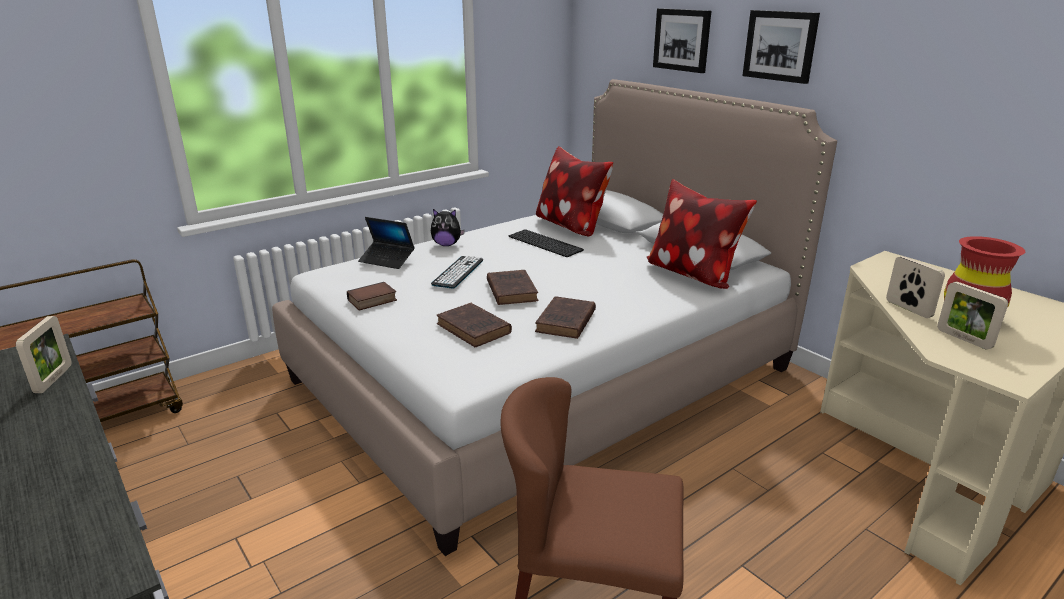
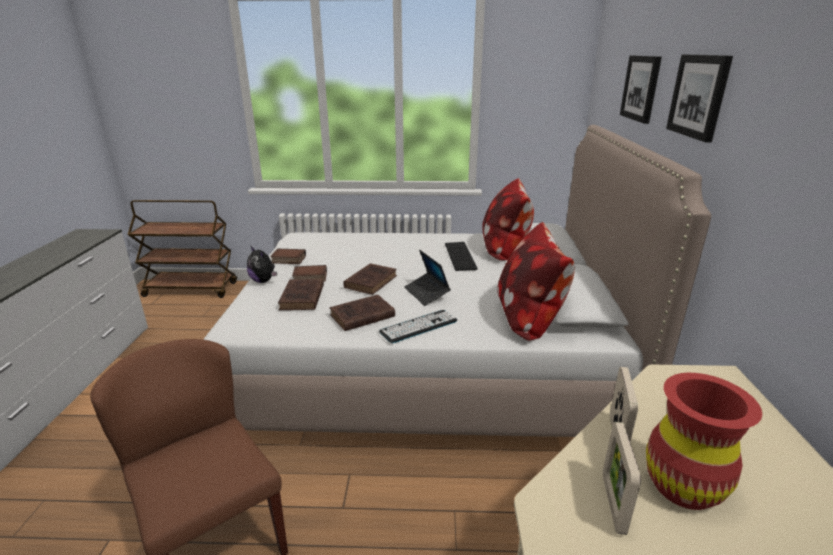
camera: 40 degrees right, 0 degrees up
picture frame [16,316,71,393] -> none
laptop [358,217,415,269] -> laptop moved to [405,250,451,306]
plush toy [431,209,465,246] -> plush toy moved to [247,245,277,283]
keyboard [431,256,483,288] -> keyboard moved to [379,310,457,343]
none -> book [292,265,327,282]

